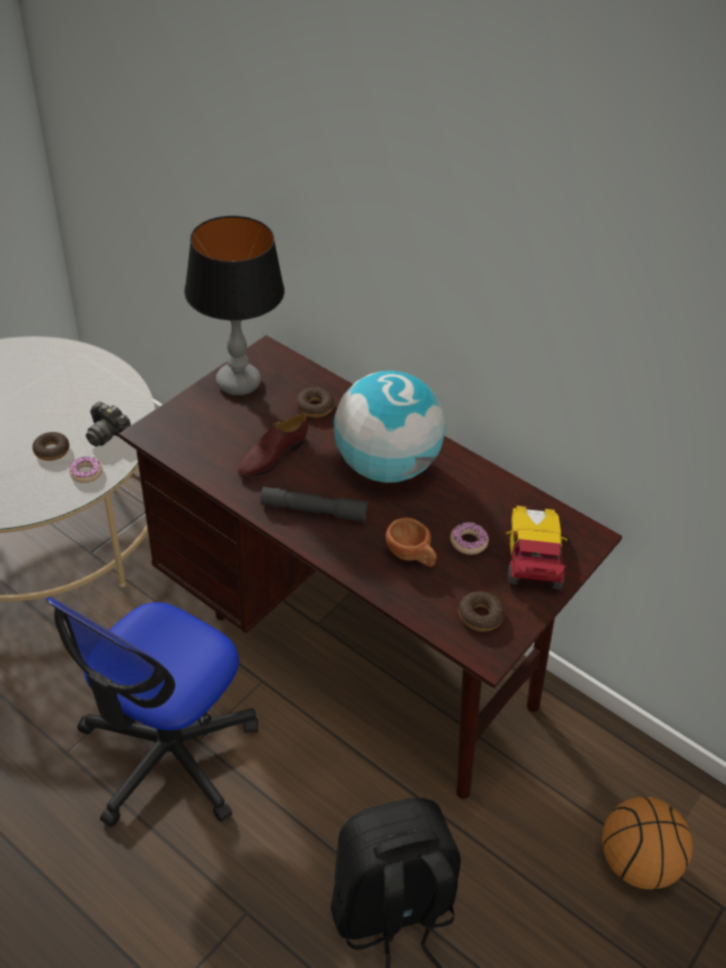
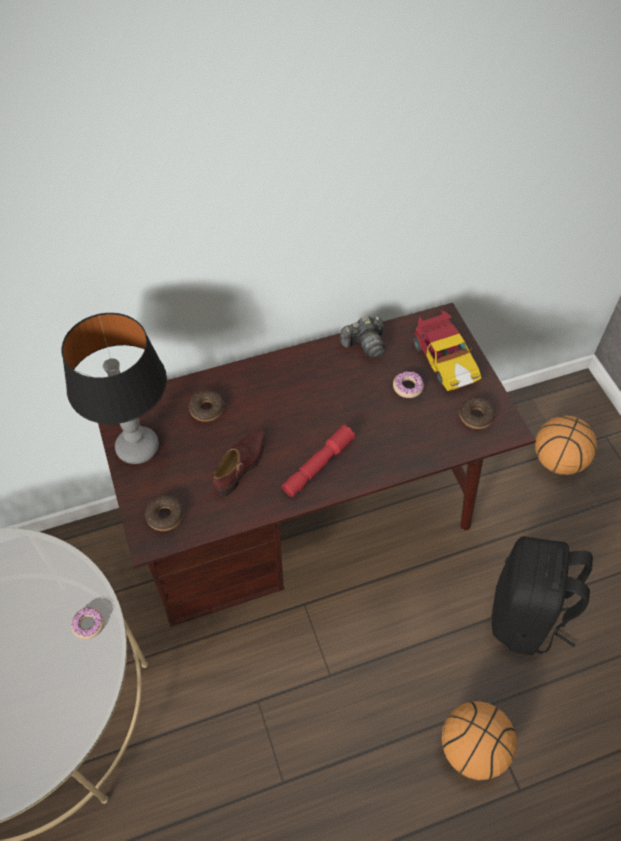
camera: 55 degrees left, 10 degrees up
donut [32,432,69,461] -> donut moved to [145,495,184,531]
office chair [46,597,258,827] -> none
camera [86,402,131,447] -> camera moved to [340,316,385,359]
brown shoe [237,413,308,478] -> brown shoe turned 135 degrees counterclockwise [213,430,266,496]
grey flashlight [260,487,368,523] -> red flashlight [282,425,355,497]
globe [334,371,446,483] -> none
brown cup [386,517,437,567] -> none
toy car [506,506,568,590] -> toy car turned 150 degrees counterclockwise [413,310,481,391]
none -> basketball [442,701,517,780]

